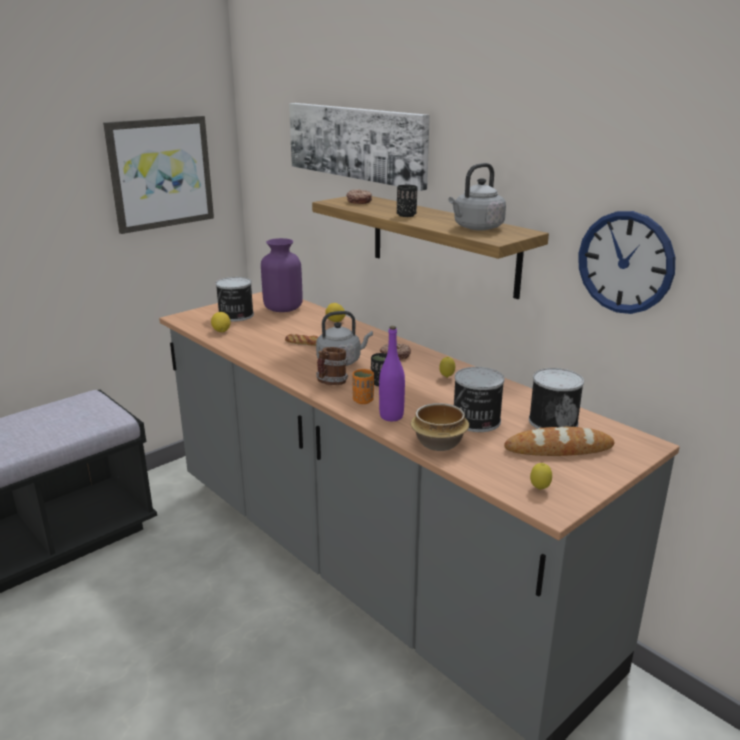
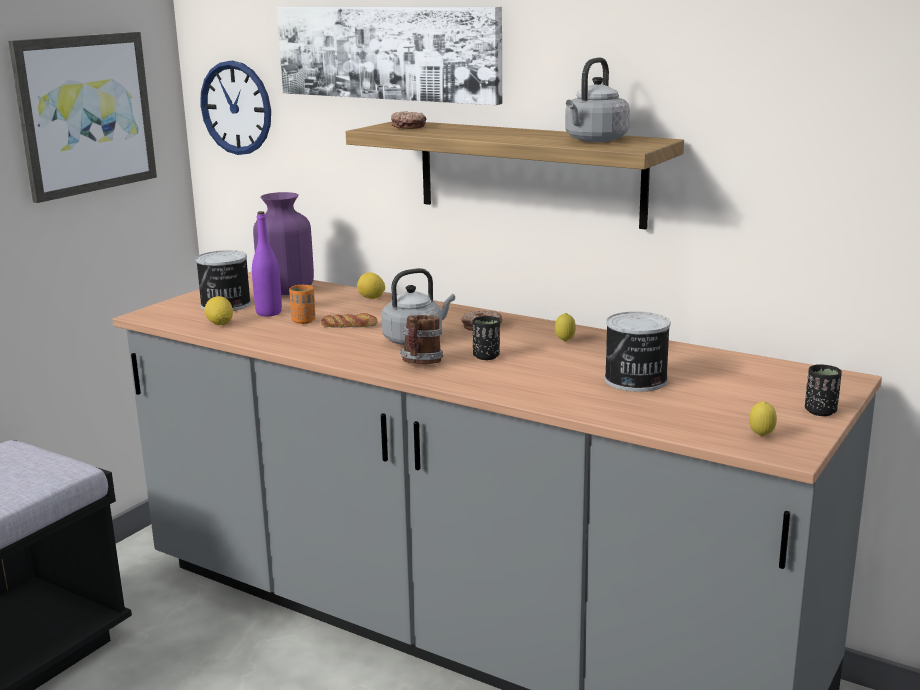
camera: 15 degrees left, 5 degrees down
orange cup [353,369,374,404] -> orange cup moved to [289,285,315,324]
purple bottle [379,326,405,421] -> purple bottle moved to [252,211,282,316]
black cup [397,185,418,217] -> black cup moved to [805,364,842,416]
bowl [411,403,469,451] -> none
bread [504,427,614,456] -> none
can [529,368,584,429] -> none
wall clock [578,211,675,314] -> wall clock moved to [201,61,271,155]

